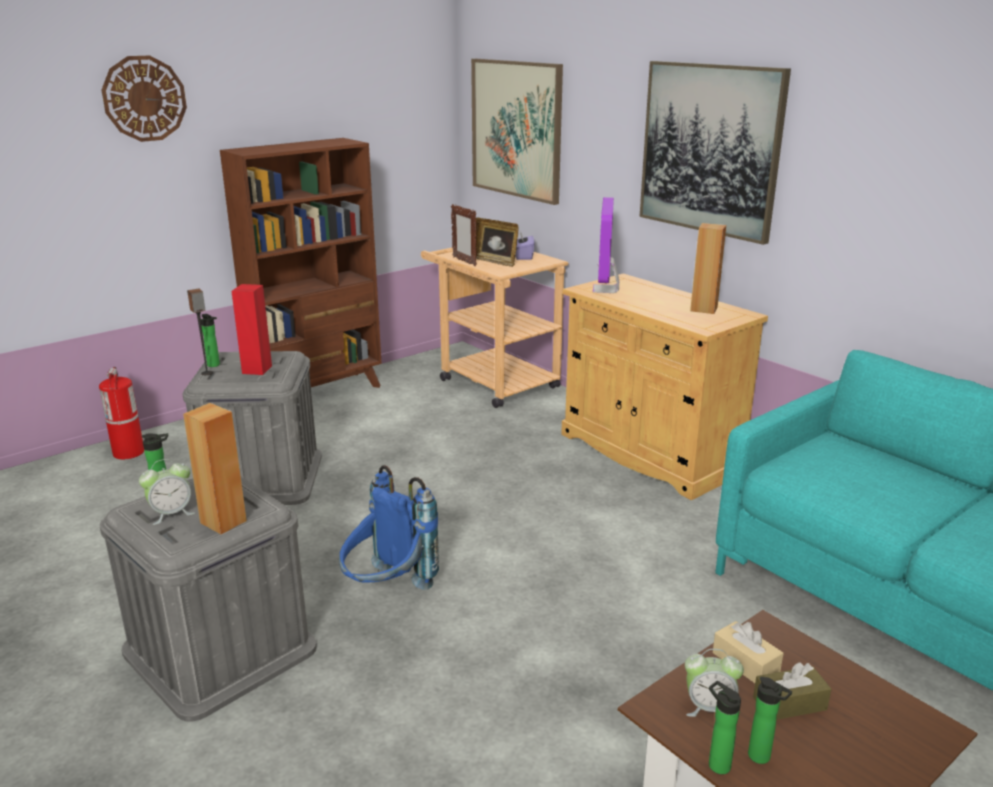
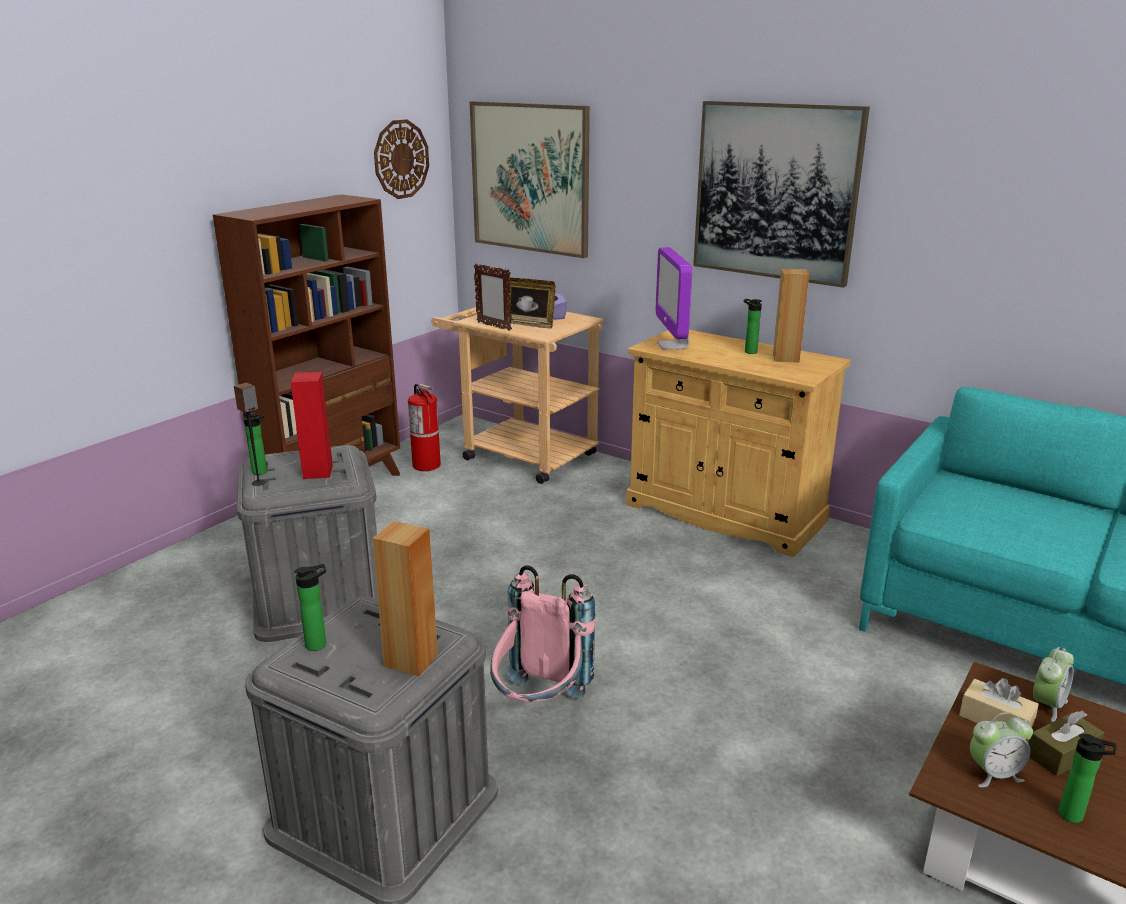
camera: 15 degrees left, 0 degrees up
fire extinguisher [99,367,144,459] -> fire extinguisher moved to [408,384,441,471]
wall clock [102,55,187,142] -> wall clock moved to [374,119,429,199]
alarm clock [139,459,195,525] -> alarm clock moved to [1033,647,1074,722]
blue backpack [339,465,439,590] -> pink backpack [490,565,596,703]
bottle [709,681,741,774] -> bottle moved to [743,299,762,354]

